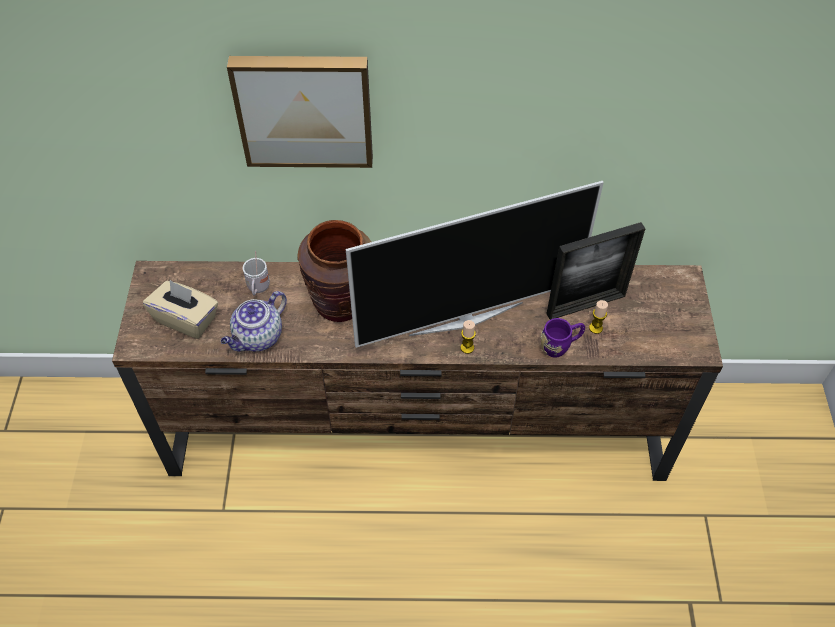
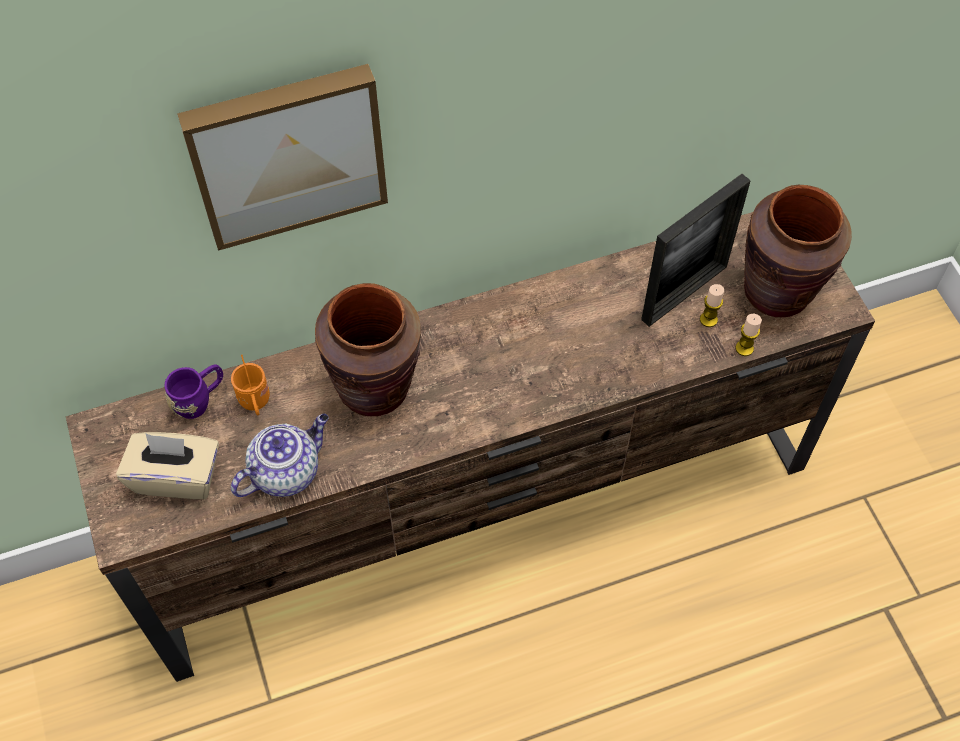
camera: 20 degrees left, 5 degrees up
teapot [221,291,287,352] -> teapot turned 150 degrees counterclockwise [231,414,329,497]
white mug [243,251,270,296] -> orange mug [231,355,270,415]
television [346,181,604,348] -> none
candle [460,320,476,354] -> candle moved to [735,314,762,356]
purple mug [541,318,585,358] -> purple mug moved to [164,364,223,419]
none -> brown vase [744,185,852,317]

